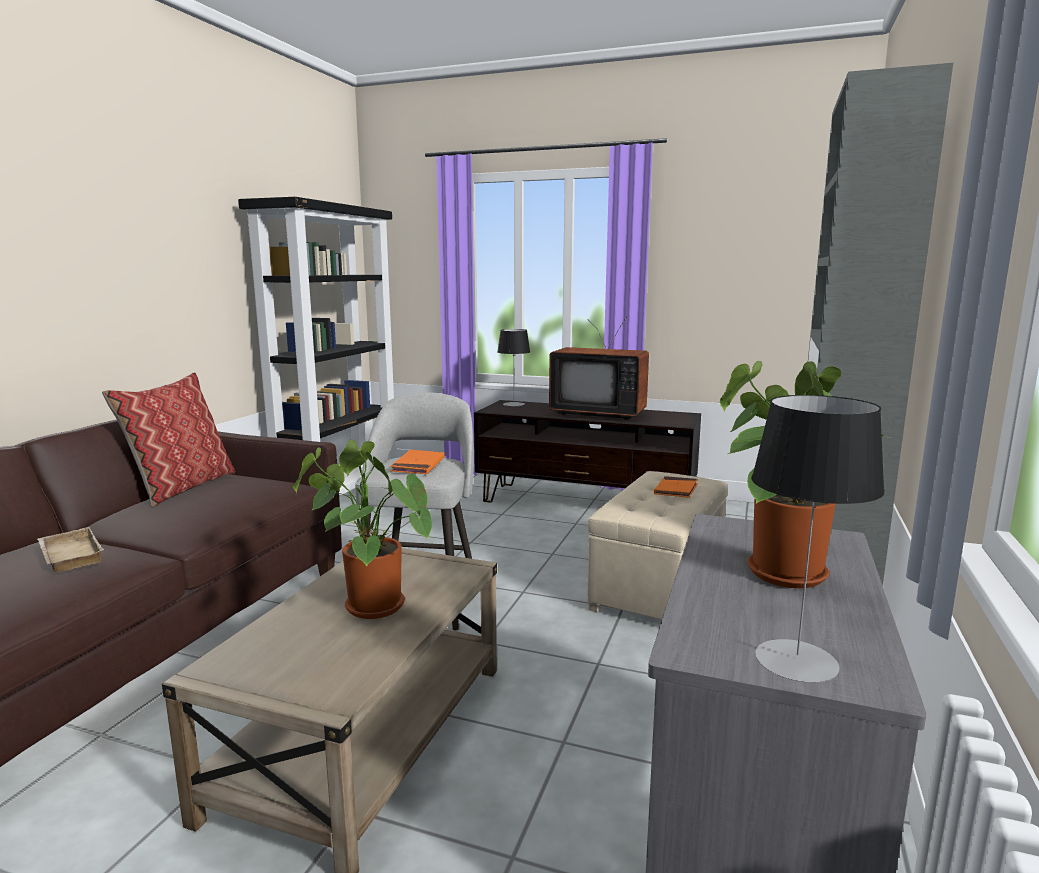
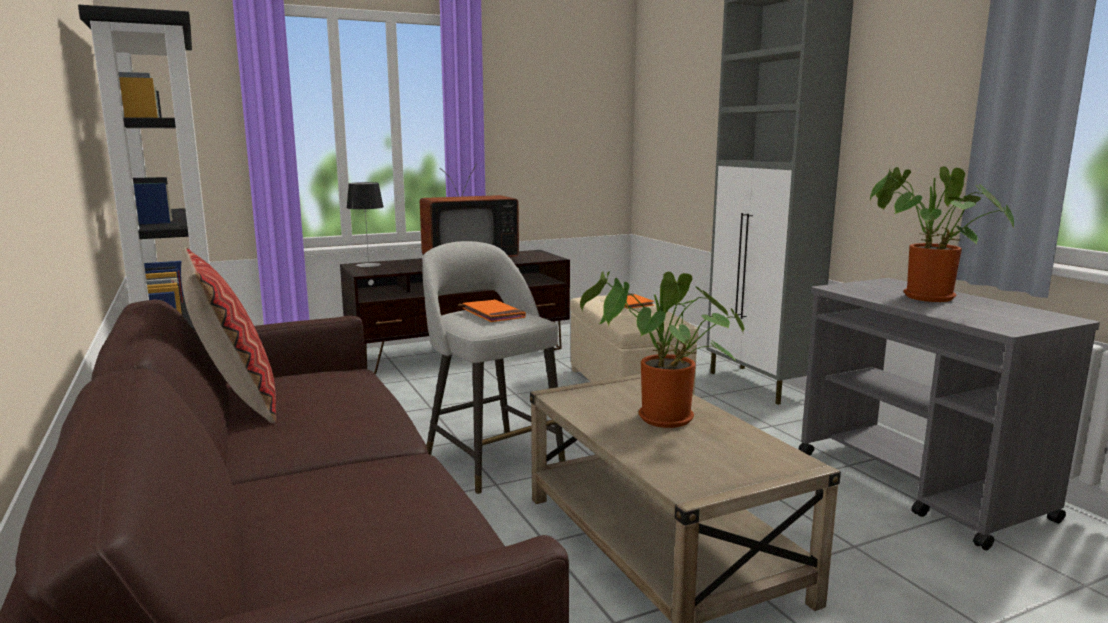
camera: 45 degrees left, 0 degrees up
beige tray [38,527,104,572] -> none
table lamp [751,395,885,683] -> none

